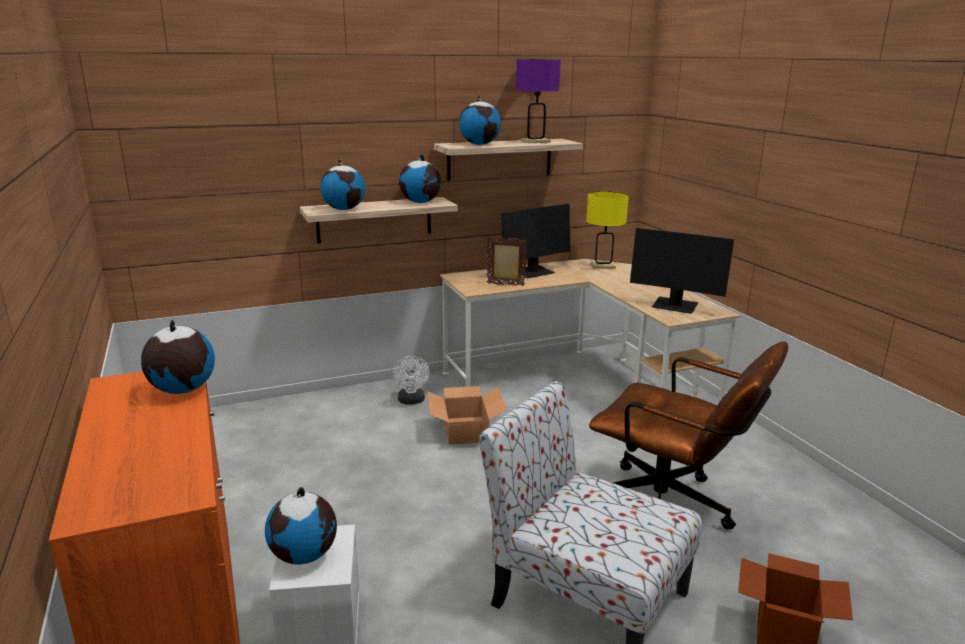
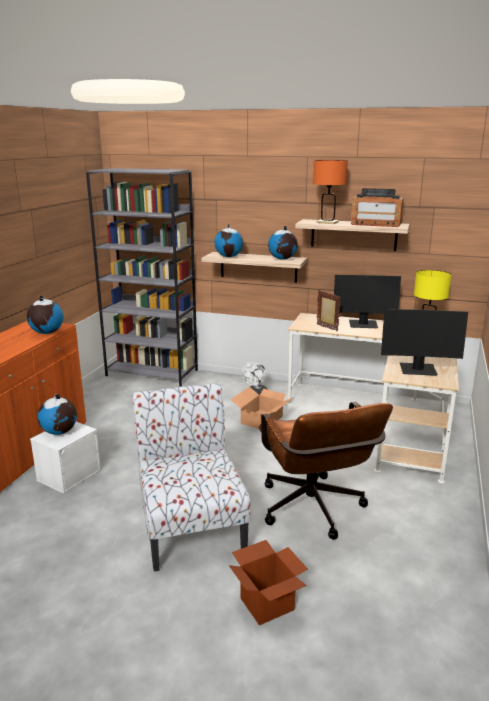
camera: 40 degrees right, 0 degrees up
globe [459,95,501,145] -> orange table lamp [313,160,348,224]
purple table lamp [516,59,561,143] -> radio [351,188,404,227]
monitor [630,228,734,314] -> monitor turned 60 degrees counterclockwise [381,309,468,376]
none -> grey bookcase [86,168,198,386]

